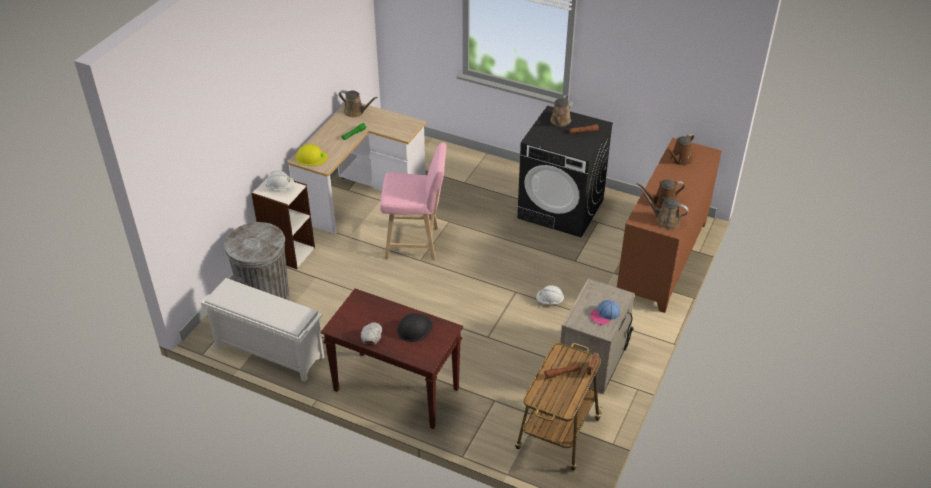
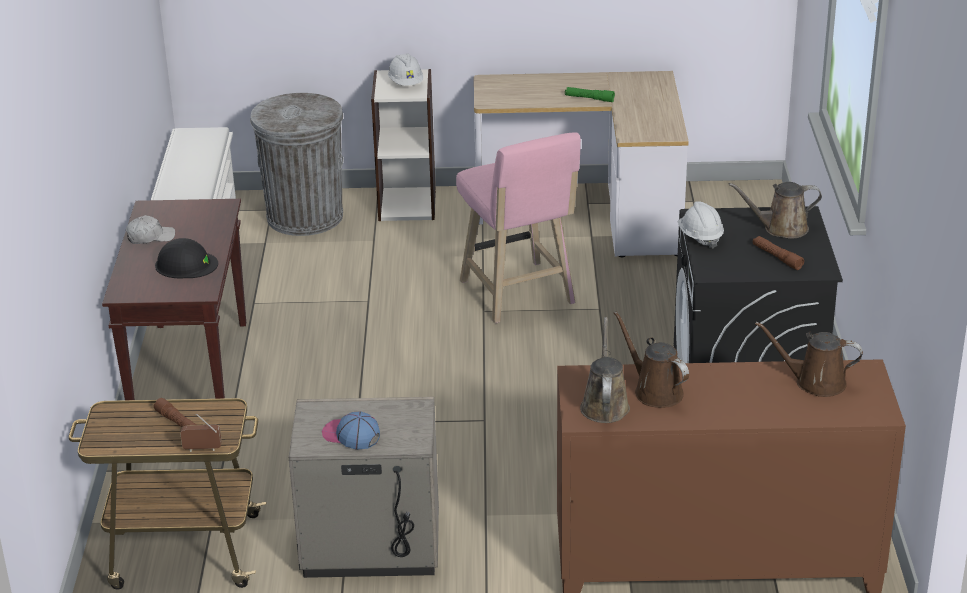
camera: 65 degrees right, 10 degrees down
yellow hard hat [296,144,328,166] -> none
brown watering can [339,90,378,117] -> none
white hard hat [536,285,564,305] -> white hard hat moved to [677,201,724,249]

